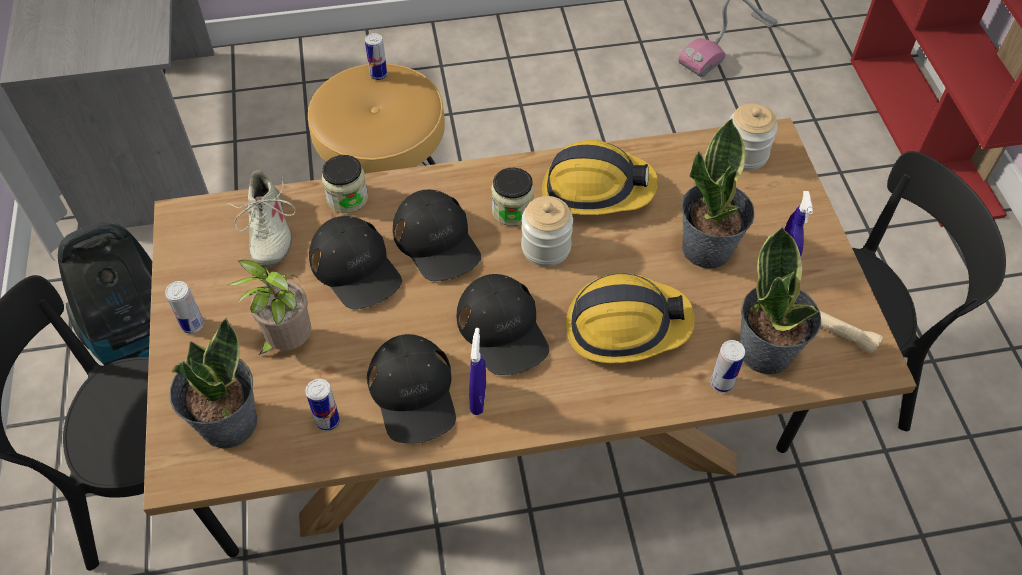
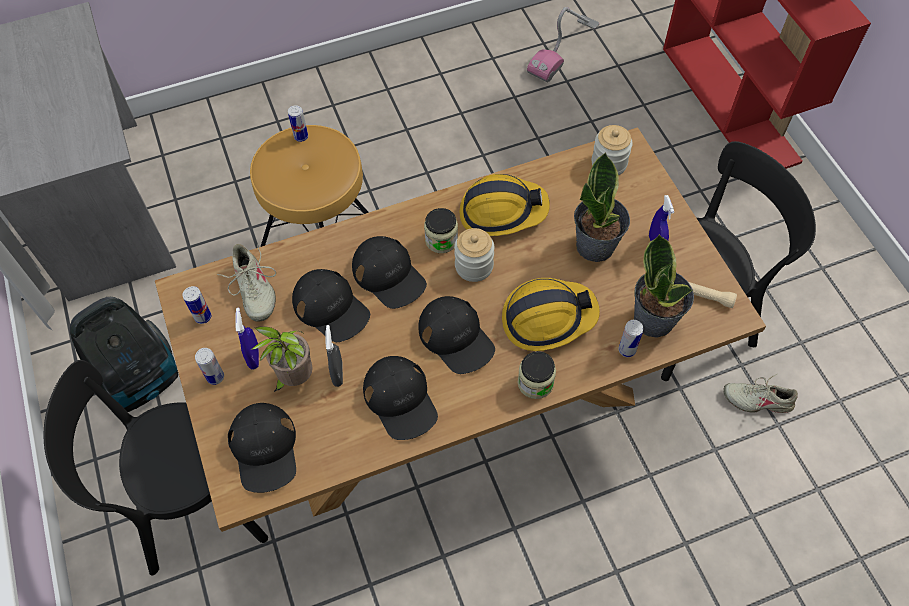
camera: 10 degrees left, 5 degrees up
potted plant [169,317,257,449] -> black cap [228,403,296,493]
can [306,379,340,431] -> can moved to [182,286,211,324]
jar [322,155,368,213] -> jar moved to [518,351,556,399]
blue spray bottle [469,328,486,415] -> blue spray bottle moved to [235,308,259,369]
none -> grey spray bottle [325,325,343,387]
none -> beige shoe [723,374,798,413]

